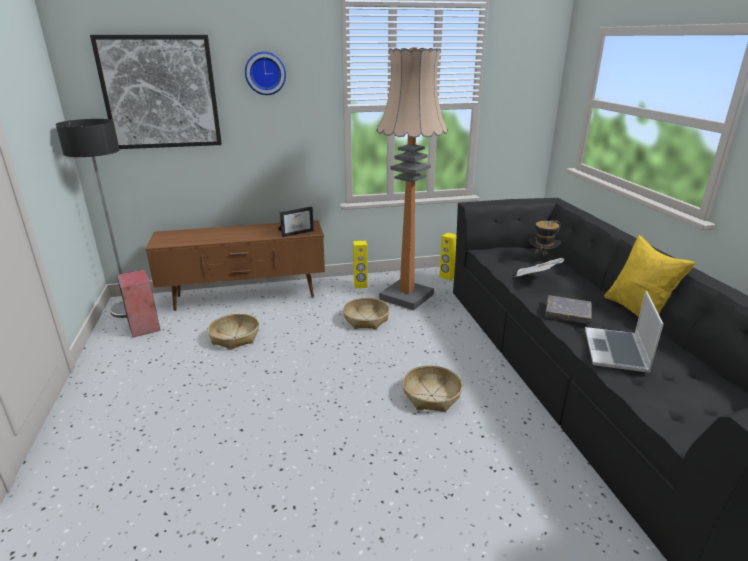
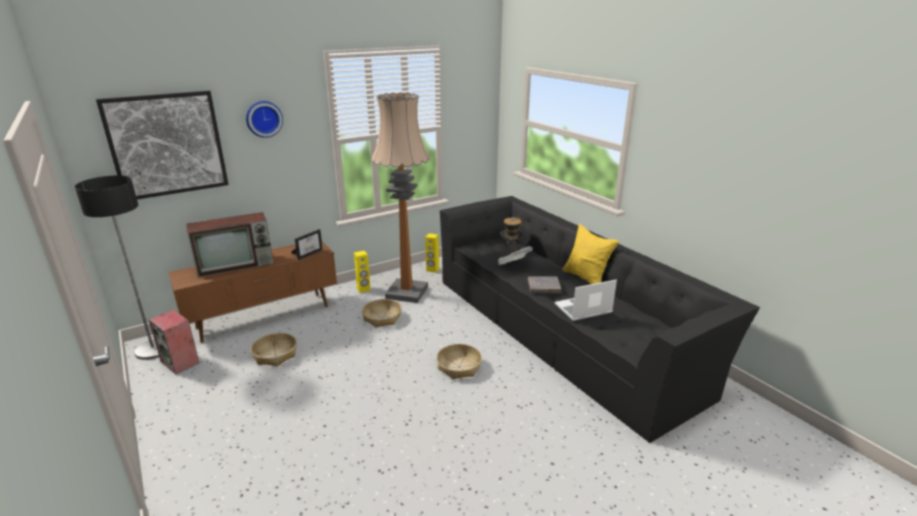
camera: 20 degrees left, 0 degrees up
laptop [585,291,663,373] -> laptop turned 75 degrees clockwise [555,279,617,321]
none -> television [186,212,274,277]

